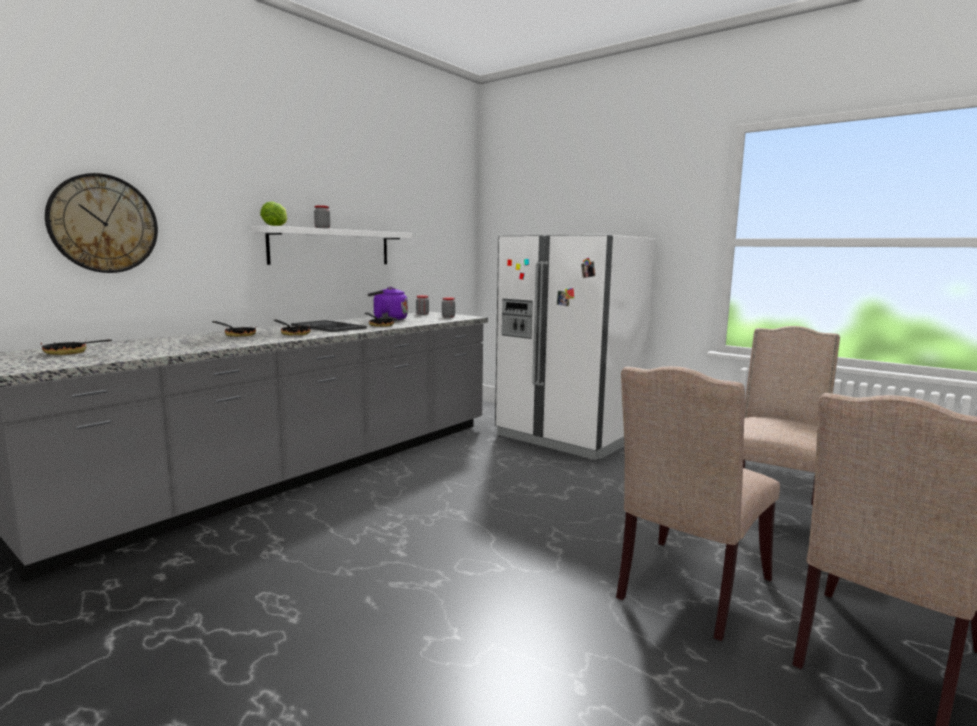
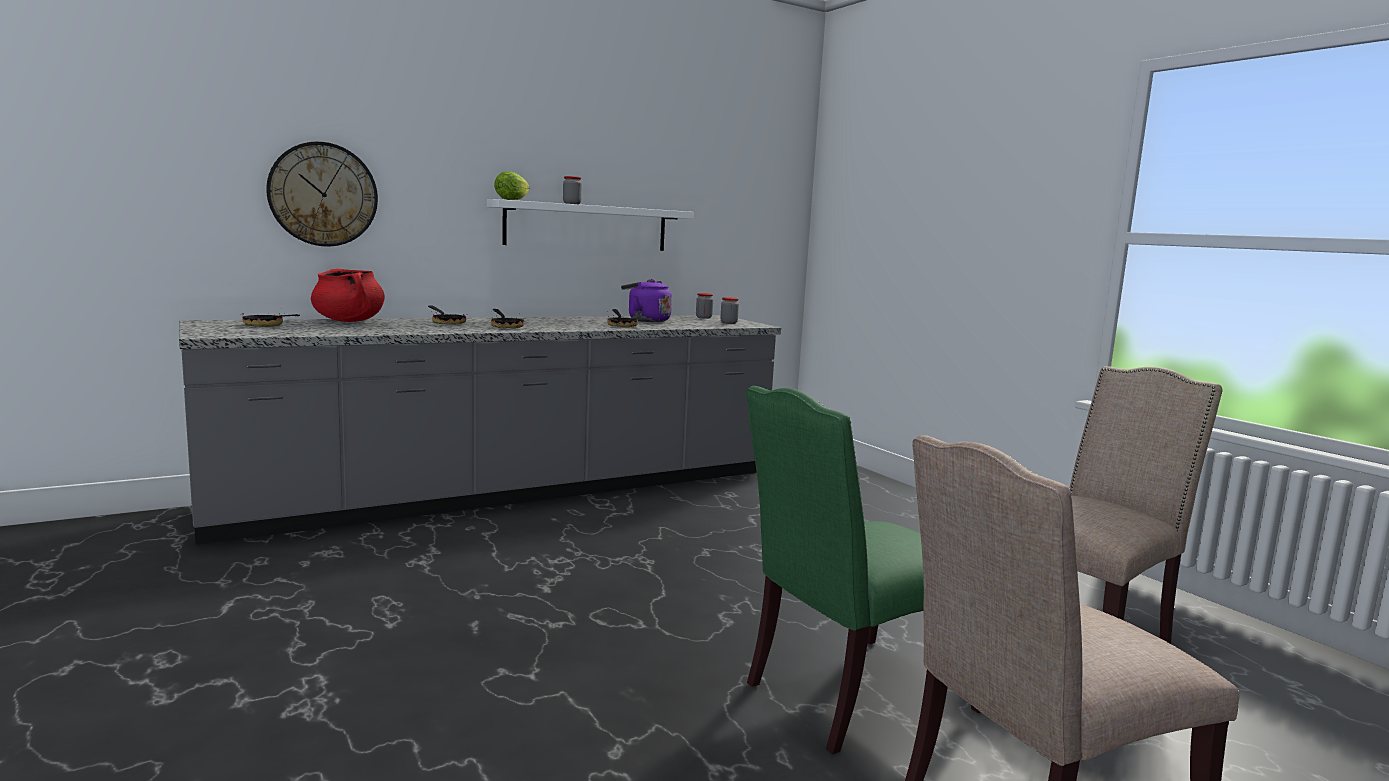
camera: 20 degrees right, 0 degrees up
tray [291,320,367,332] -> none
white fridge [495,235,655,460] -> none
beige chair [616,366,780,641] -> green chair [746,386,980,755]
none -> red cooking pot [311,269,385,322]

